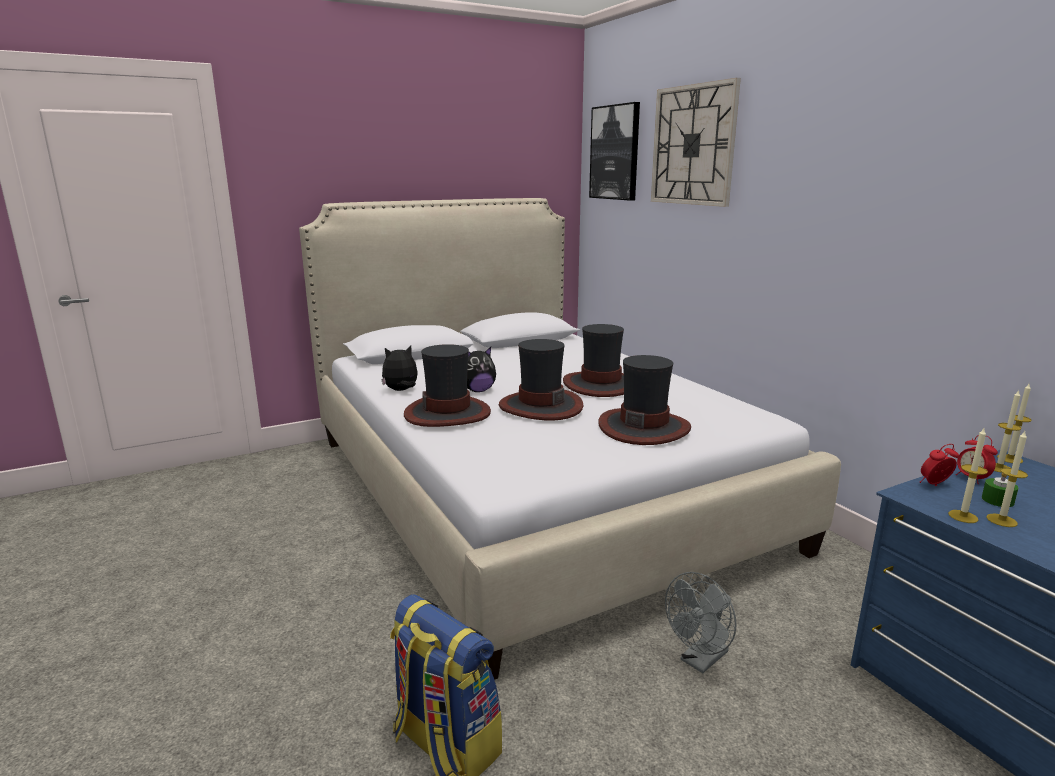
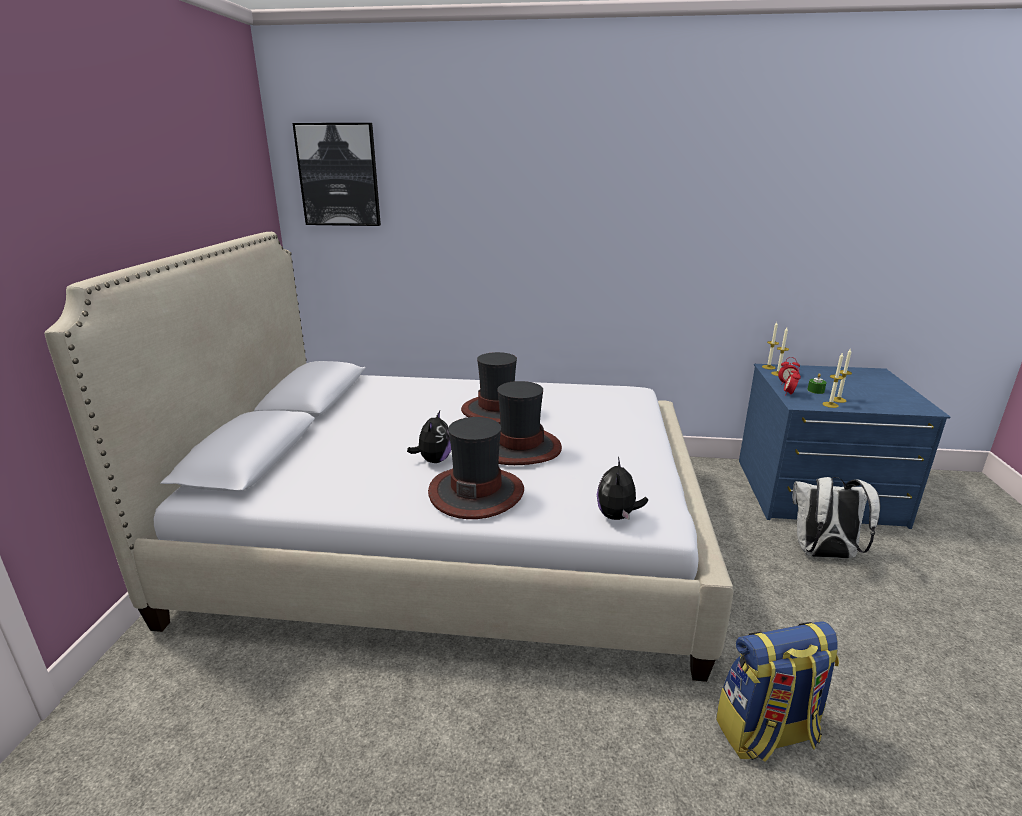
camera: 55 degrees left, 5 degrees up
plush toy [382,345,418,391] -> plush toy moved to [597,457,648,520]
hat [598,355,691,445] -> none
wall clock [651,78,741,207] -> none
grey fan [665,572,737,673] -> none
none -> white backpack [793,477,880,559]

